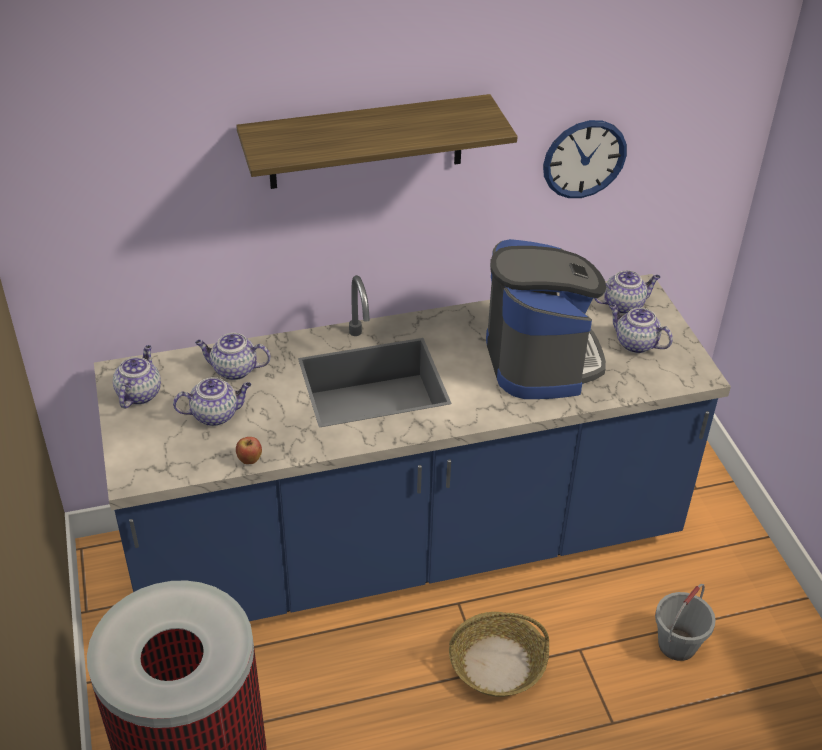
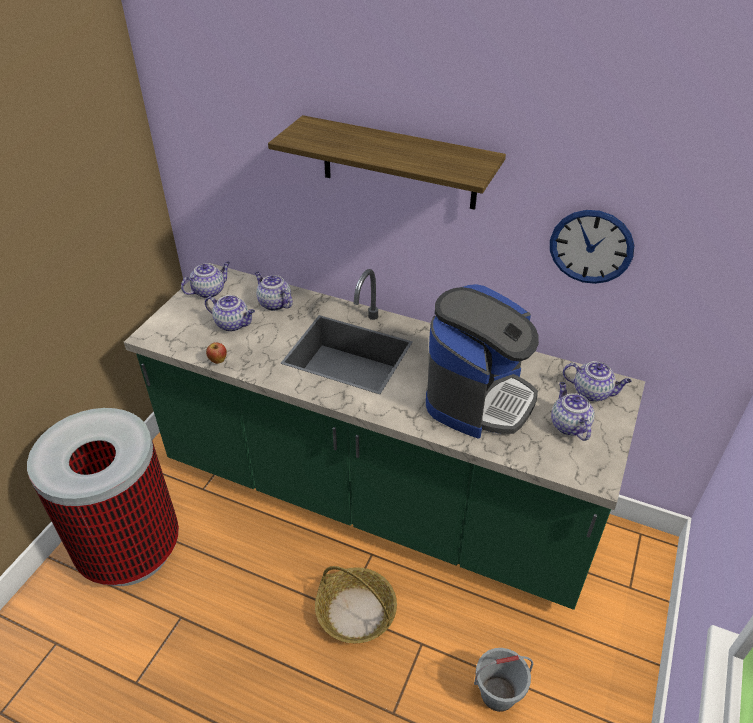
camera: 40 degrees right, 0 degrees up
blue counter [94,274,731,621] -> green counter [124,263,645,610]

